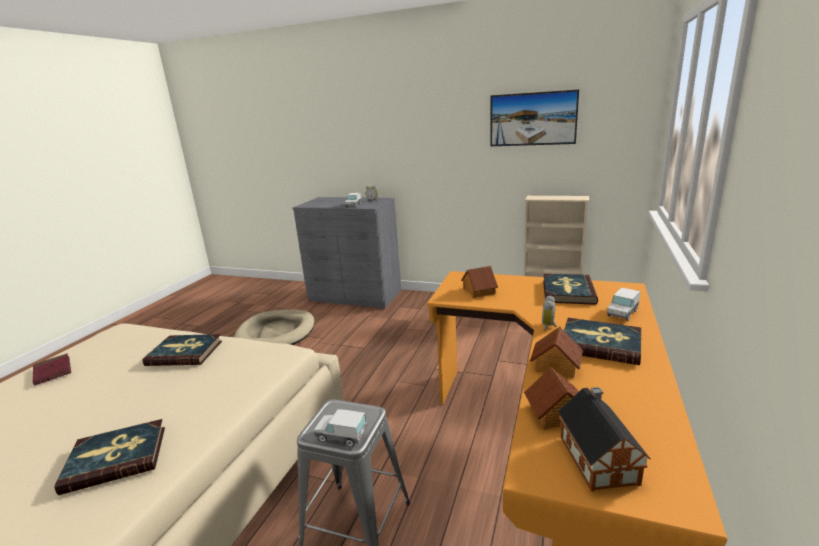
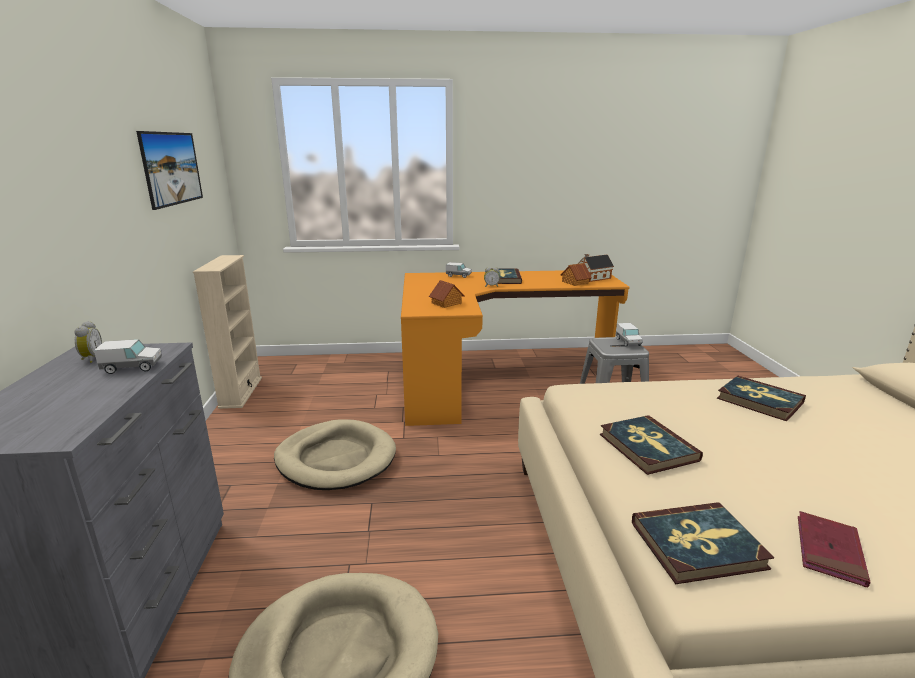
camera: 115 degrees left, 0 degrees up
toy house [530,327,583,378] -> none
book [543,274,598,305] -> book moved to [632,502,774,584]
none -> beige dog bed [274,419,396,490]

